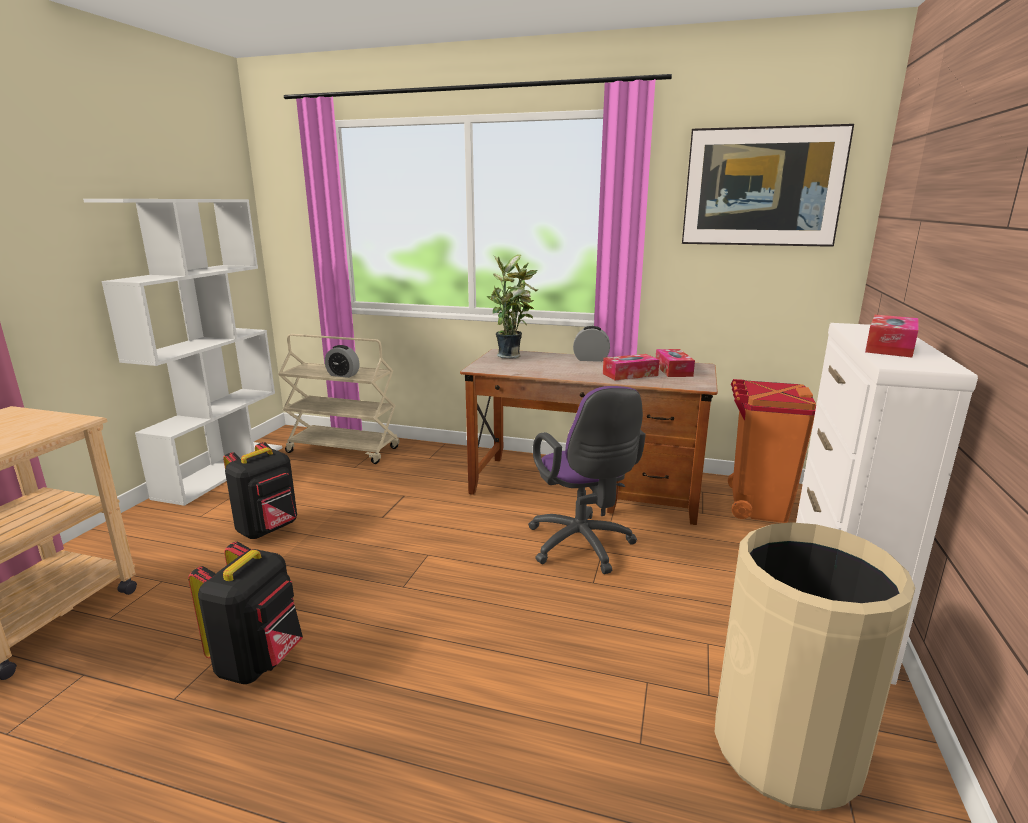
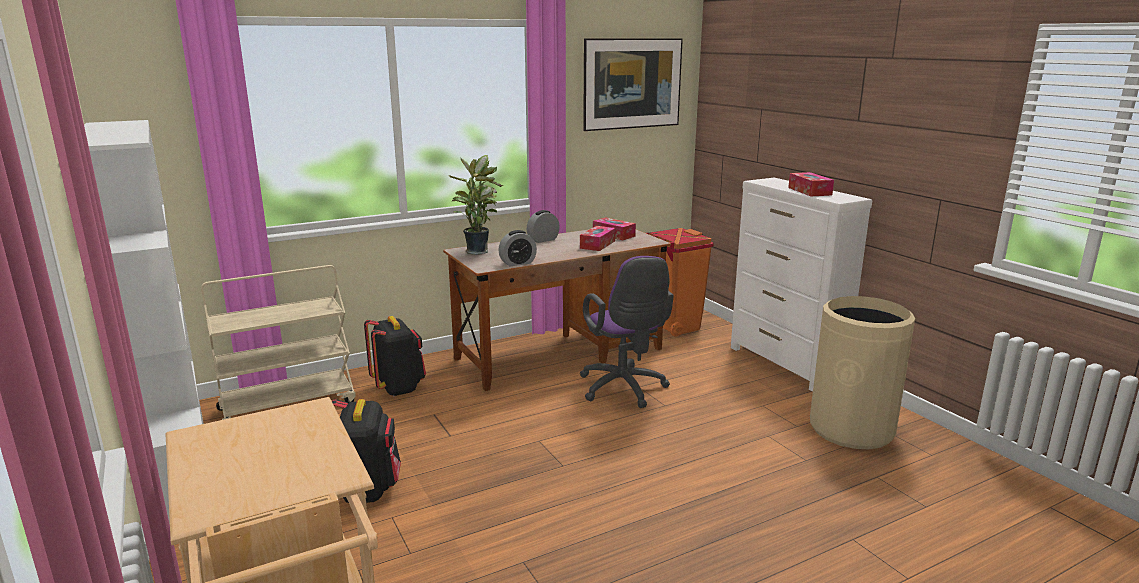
camera: 45 degrees left, 0 degrees up
black backpack [188,542,303,684] -> black backpack moved to [364,316,426,396]
alarm clock [325,345,360,378] -> alarm clock moved to [498,230,537,267]
purple office chair [528,386,646,574] -> purple office chair turned 45 degrees clockwise [580,256,674,408]

